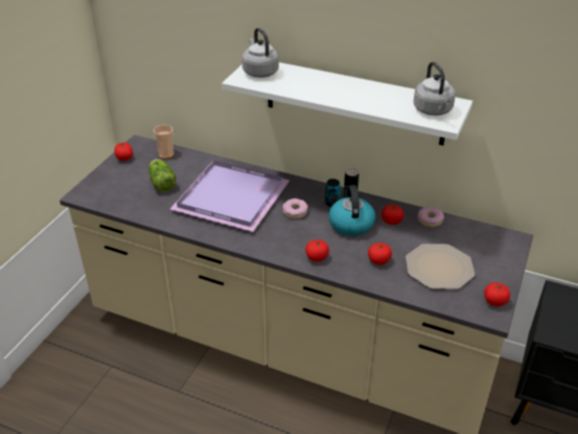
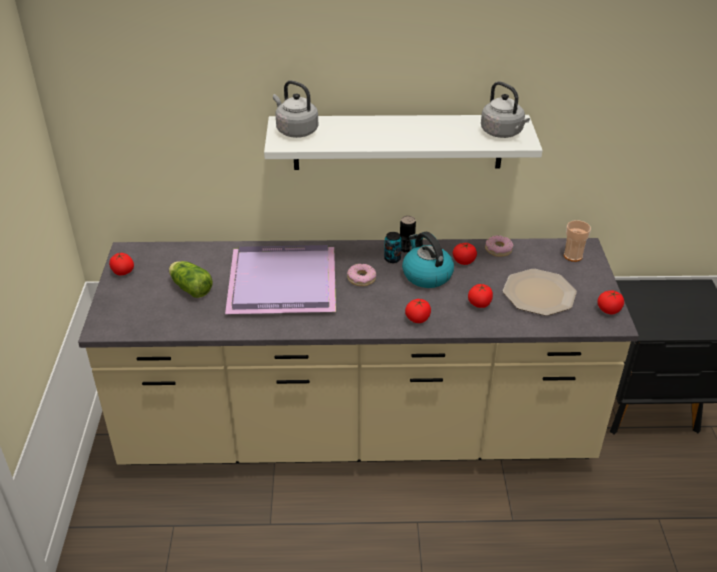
camera: 25 degrees left, 0 degrees up
cup [153,125,174,159] -> cup moved to [564,220,591,262]

